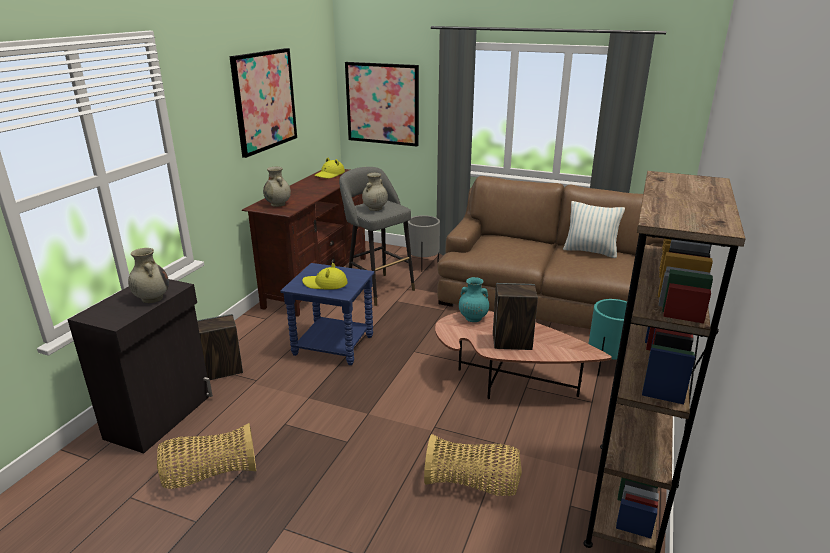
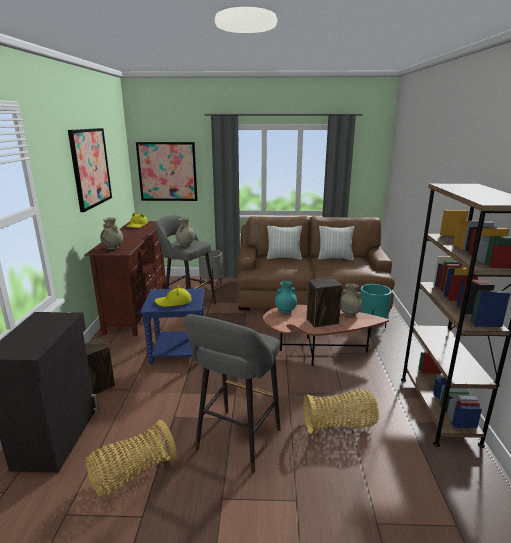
camera: 20 degrees left, 5 degrees down
beige vase [128,248,169,303] -> beige vase moved to [340,283,362,317]
none -> grey stool [184,314,281,473]
none -> pillow [267,226,302,260]

